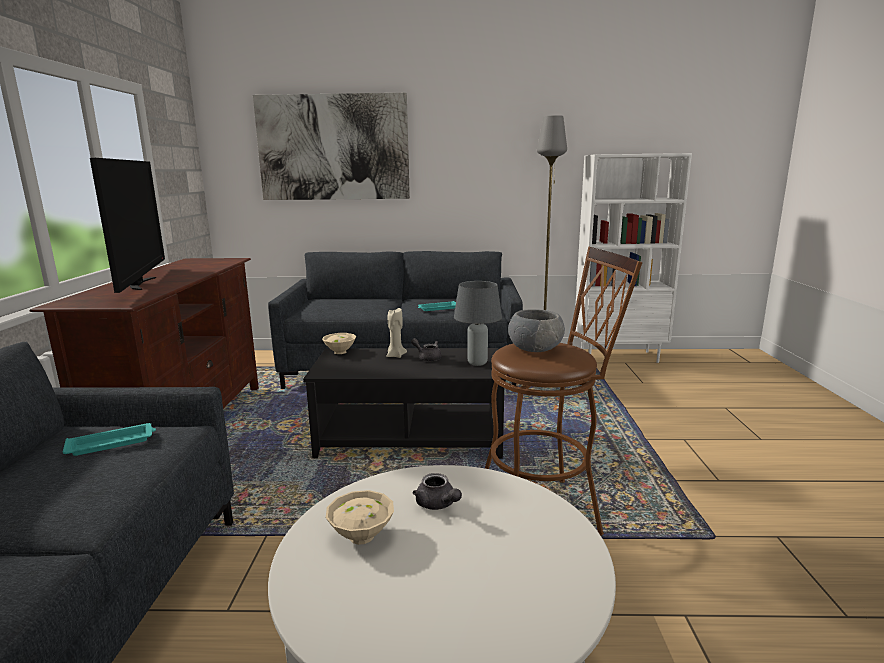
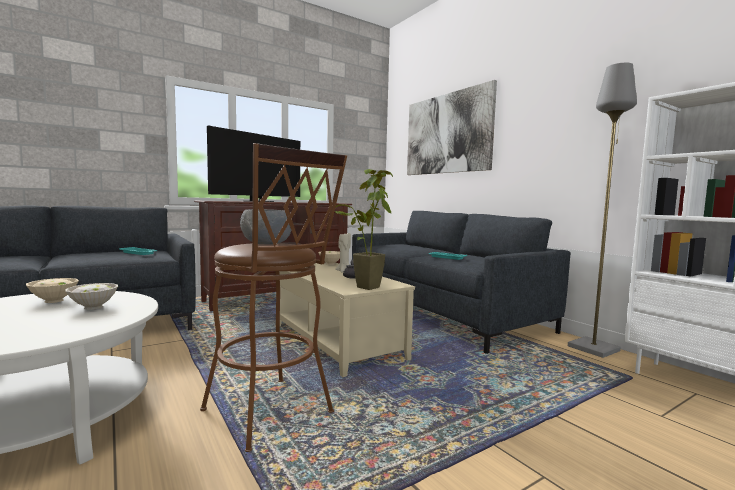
camera: 55 degrees right, 10 degrees down
black coffee table [303,348,506,459] -> beige coffee table [279,262,415,377]
grey teapot [413,473,462,510] -> white bowl [65,283,118,310]
grey table lamp [454,281,502,366] -> potted plant [335,169,393,290]

